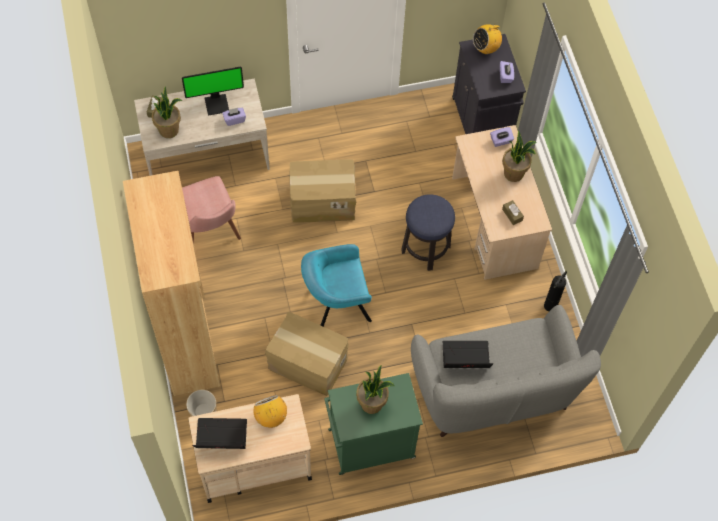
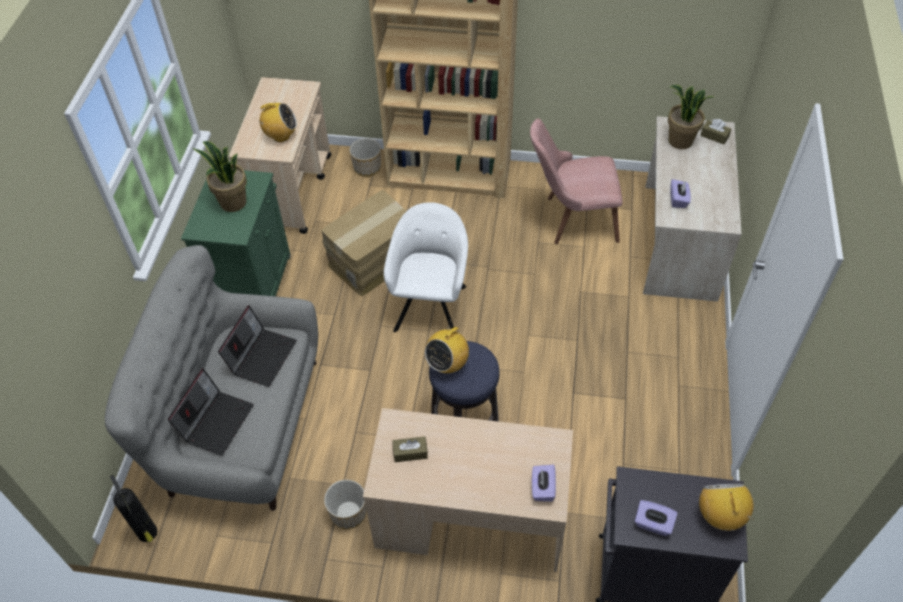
camera: 115 degrees right, 10 degrees down
monitor [182,67,244,115] -> none
laptop [192,418,247,449] -> laptop moved to [168,368,254,456]
cardboard box [290,159,356,223] -> none
turquoise armchair [301,244,372,327] -> white armchair [384,202,468,332]
potted plant [502,130,536,182] -> none
fire extinguisher [544,271,567,312] -> fire extinguisher moved to [110,475,157,542]
none -> planter [324,479,366,529]
none -> radio [425,320,469,373]

